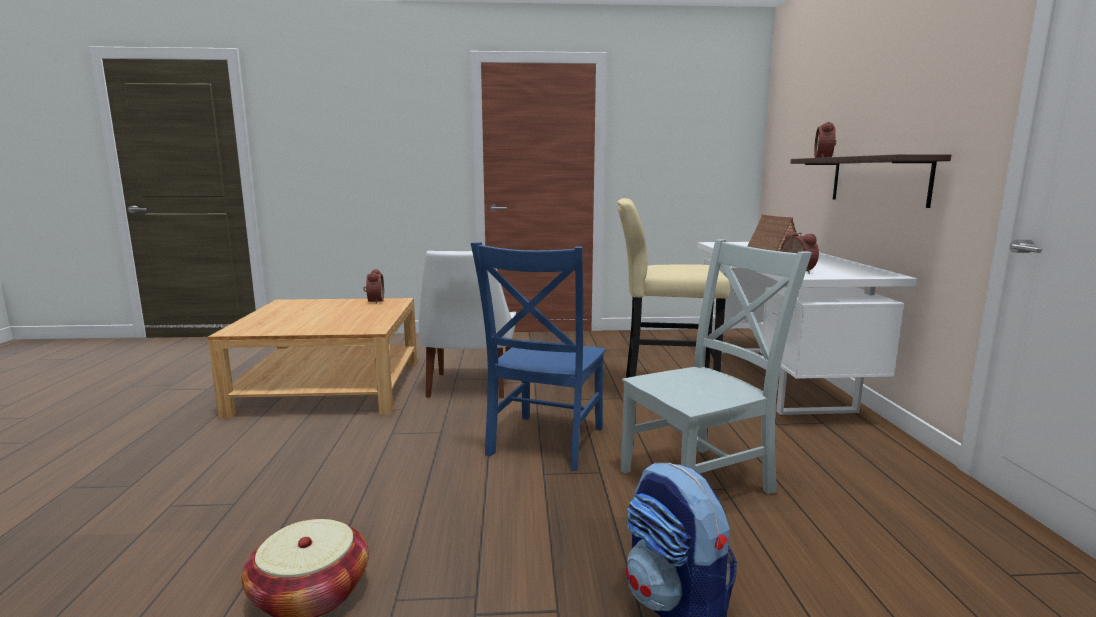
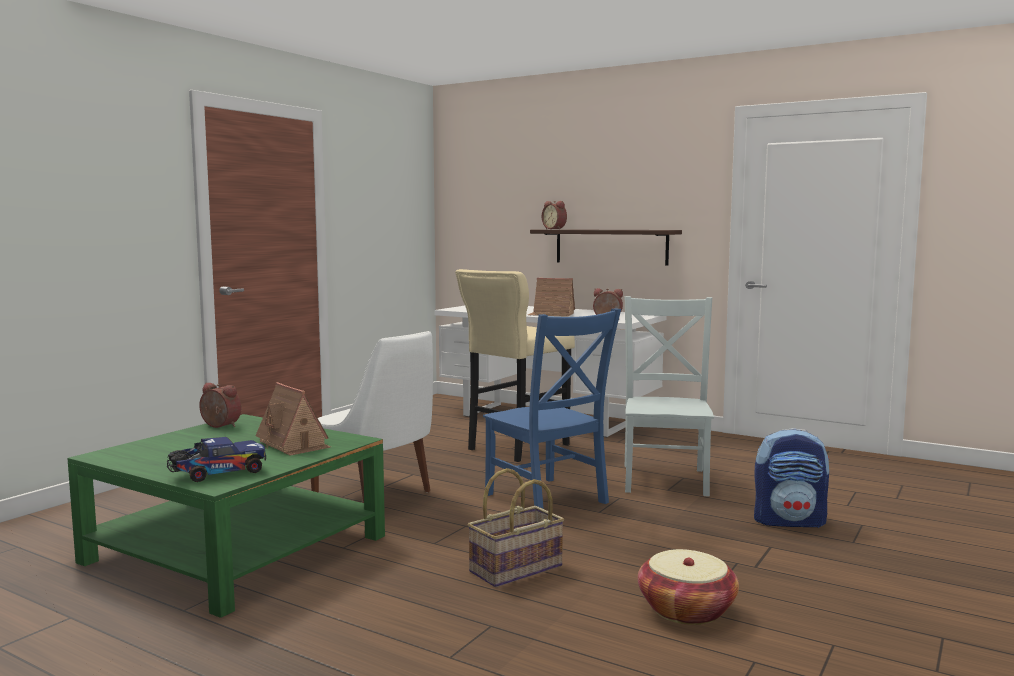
camera: 55 degrees left, 5 degrees down
beige coffee table [208,298,417,419] -> green coffee table [67,414,385,618]
none -> toy truck [167,437,266,482]
none -> toy house [255,382,331,456]
none -> basket [468,468,564,587]

